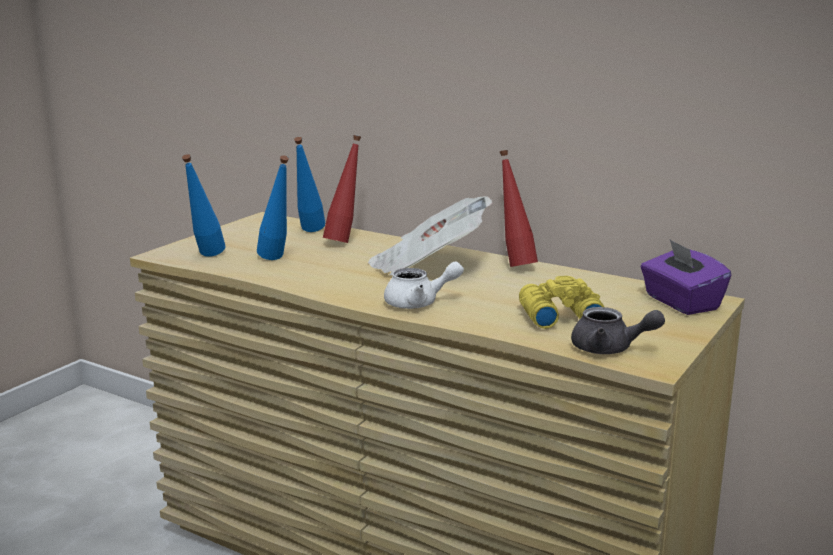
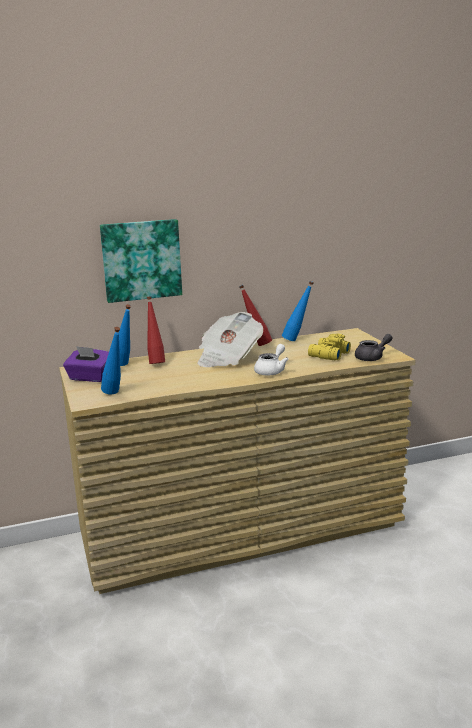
camera: 50 degrees left, 0 degrees up
blue bottle [257,156,289,260] -> blue bottle moved to [282,281,314,341]
purple tissue box [641,239,731,315] -> purple tissue box moved to [63,346,109,382]
none -> picture [100,219,182,303]

